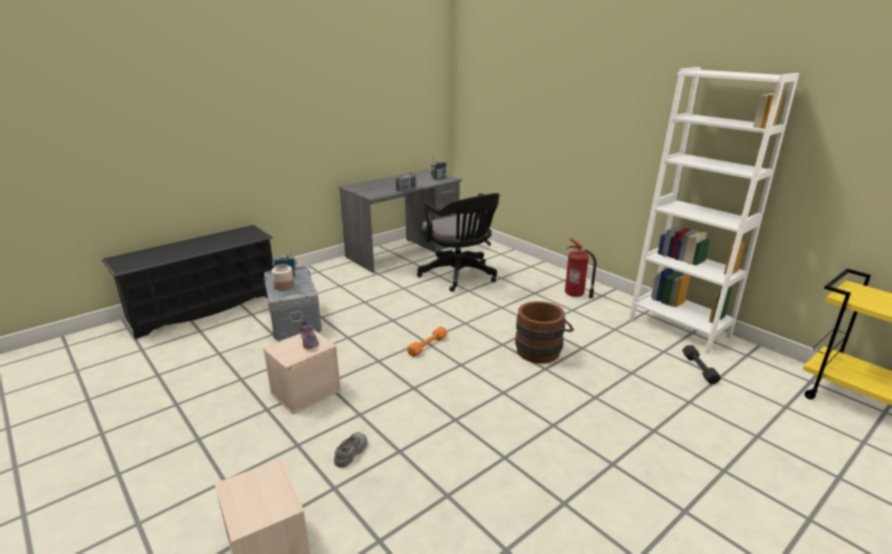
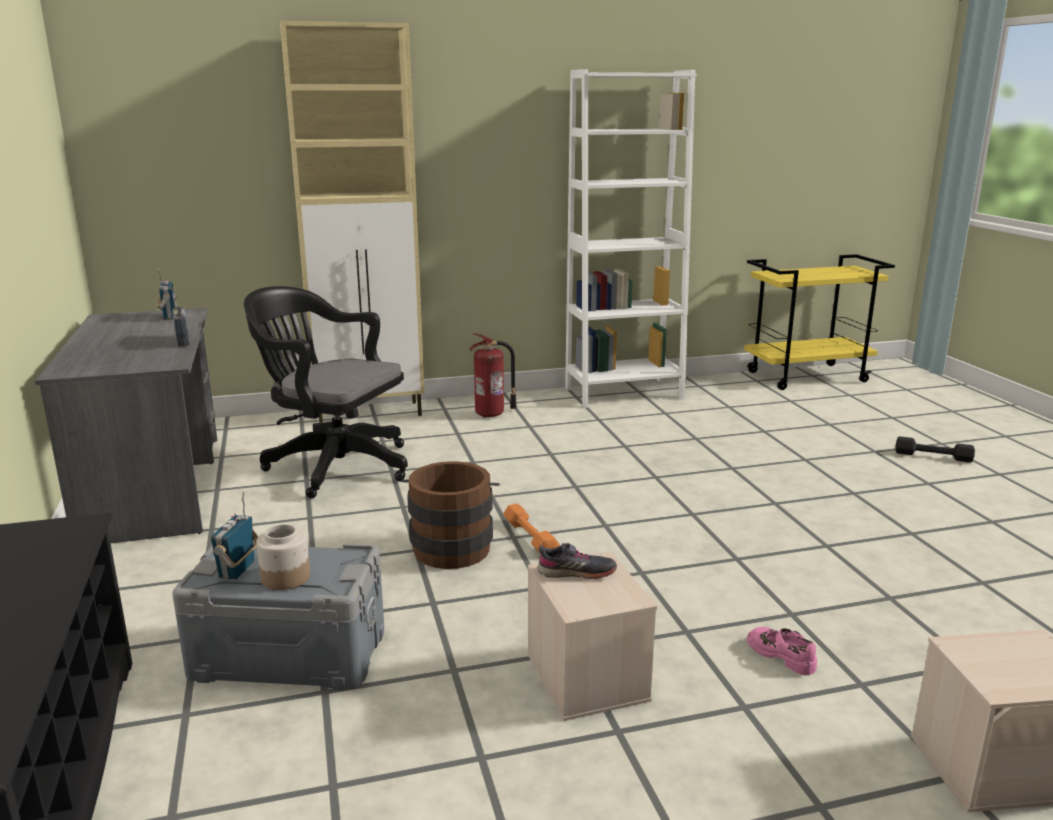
camera: 65 degrees left, 5 degrees down
grey shoe [334,432,368,468] -> pink shoe [747,627,817,675]
black office chair [417,193,500,292] -> black office chair turned 150 degrees counterclockwise [244,286,408,498]
brown bucket [515,301,574,363] -> brown bucket moved to [401,461,500,569]
black dumbbell [682,345,721,384] -> black dumbbell moved to [896,436,975,462]
none -> beige cabinet [280,21,425,423]

